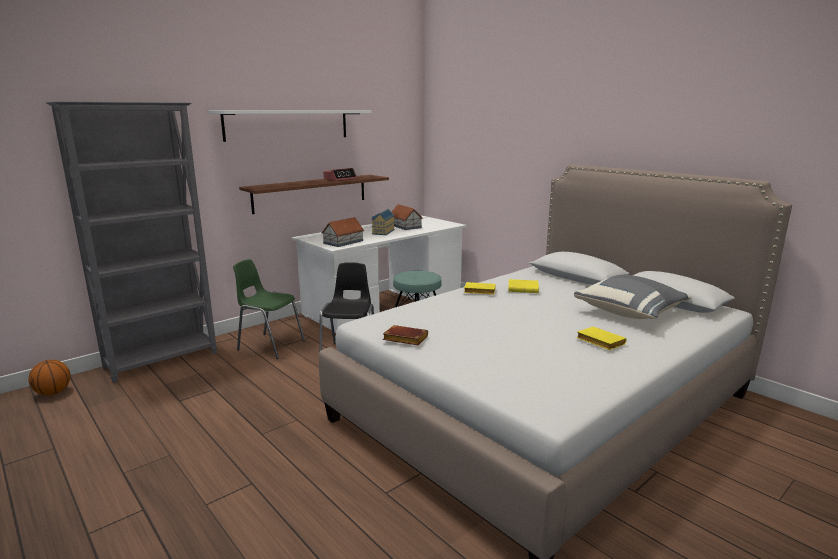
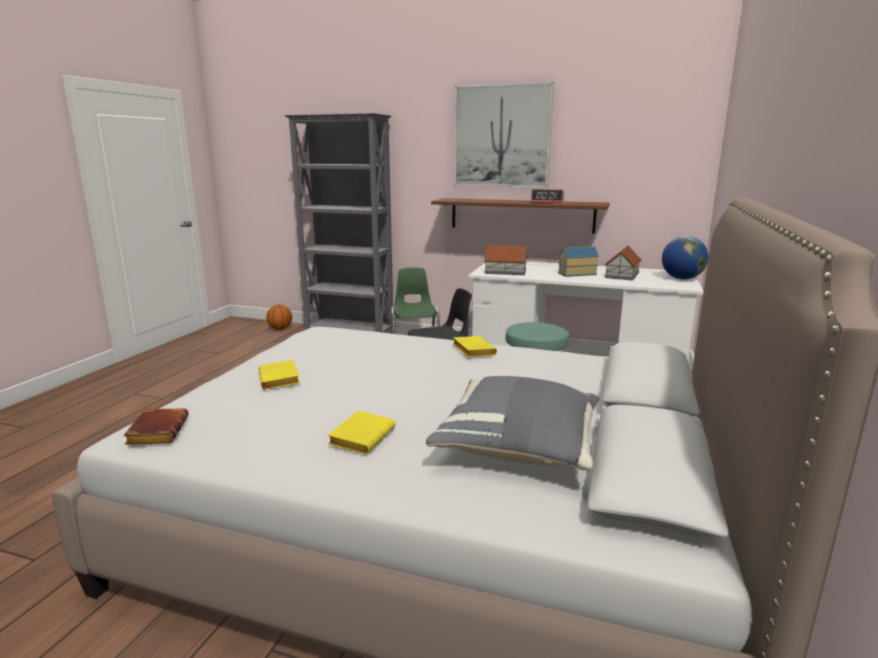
camera: 60 degrees right, 0 degrees up
white shelf [209,110,372,142] -> picture [454,82,554,188]
brown book [383,325,428,345] -> brown book moved to [124,408,188,445]
yellow book [508,279,539,293] -> yellow book moved to [259,360,300,390]
none -> globe [662,236,709,279]

